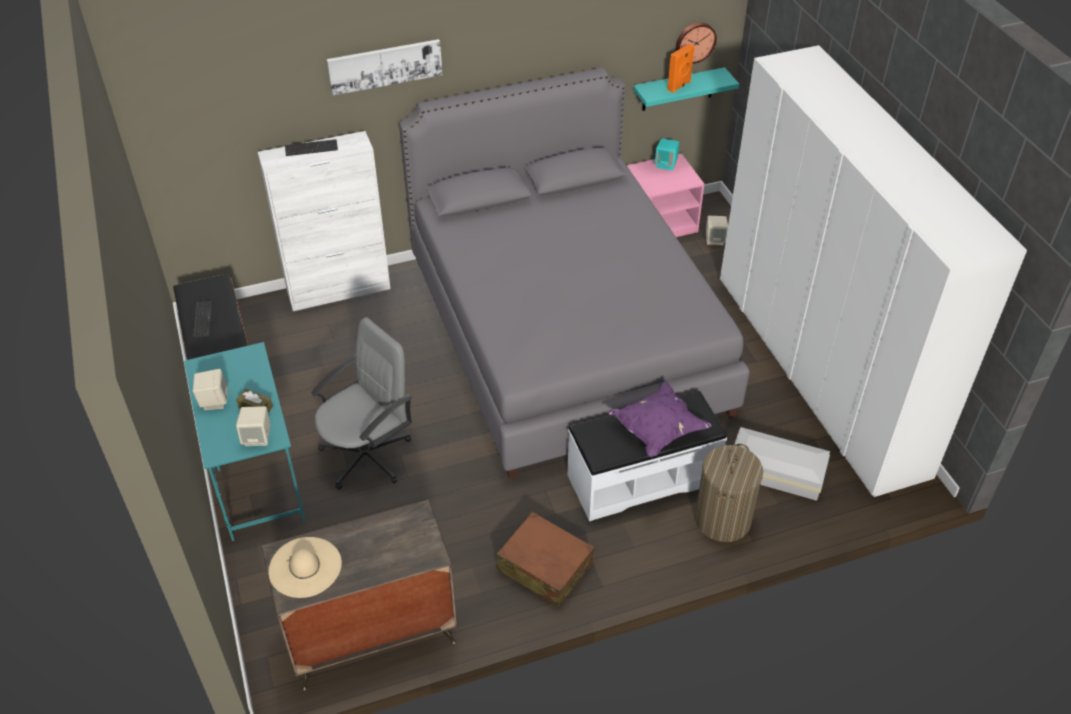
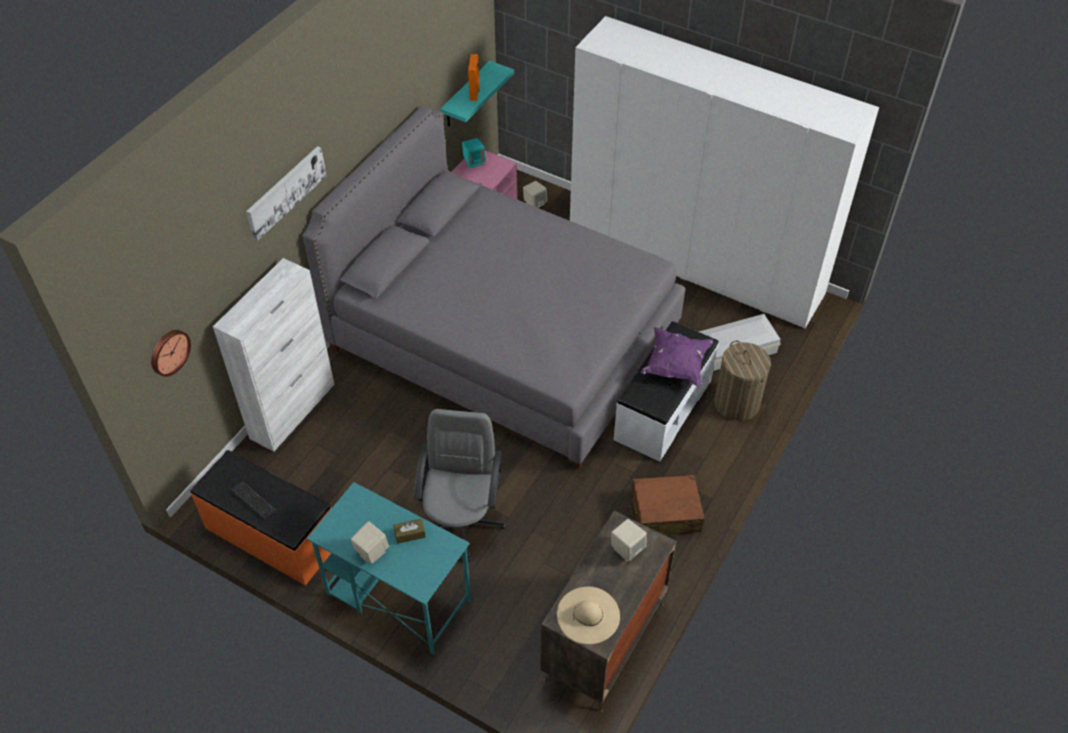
camera: 40 degrees left, 5 degrees up
beige speaker [236,406,270,446] -> beige speaker moved to [611,519,647,561]
keyboard [285,139,338,156] -> none
wall clock [676,22,717,64] -> wall clock moved to [151,330,191,377]

